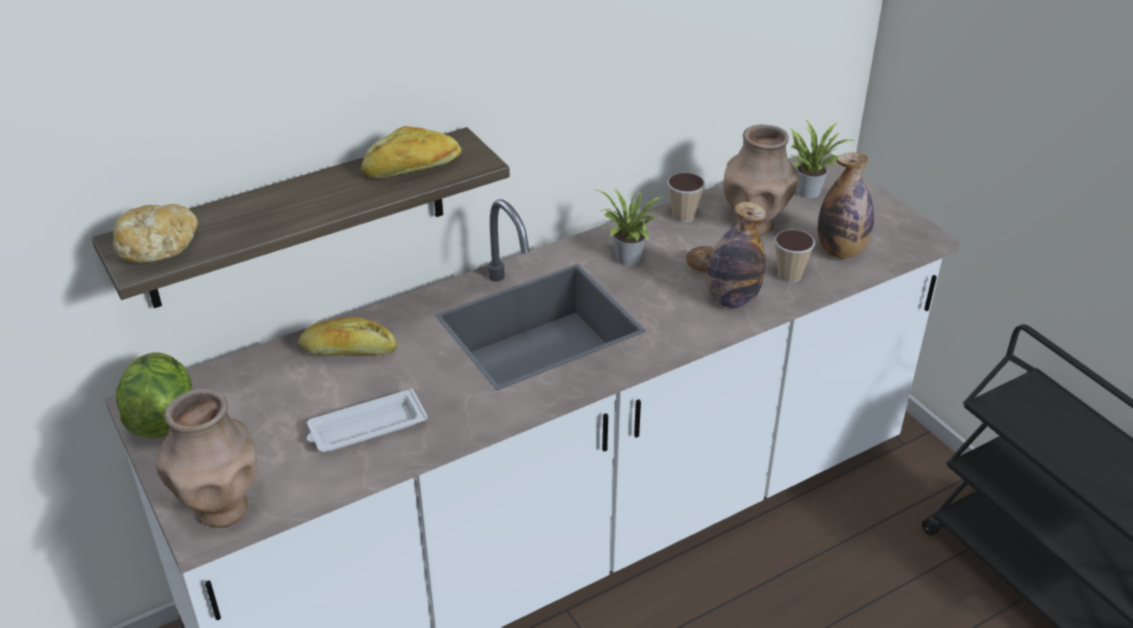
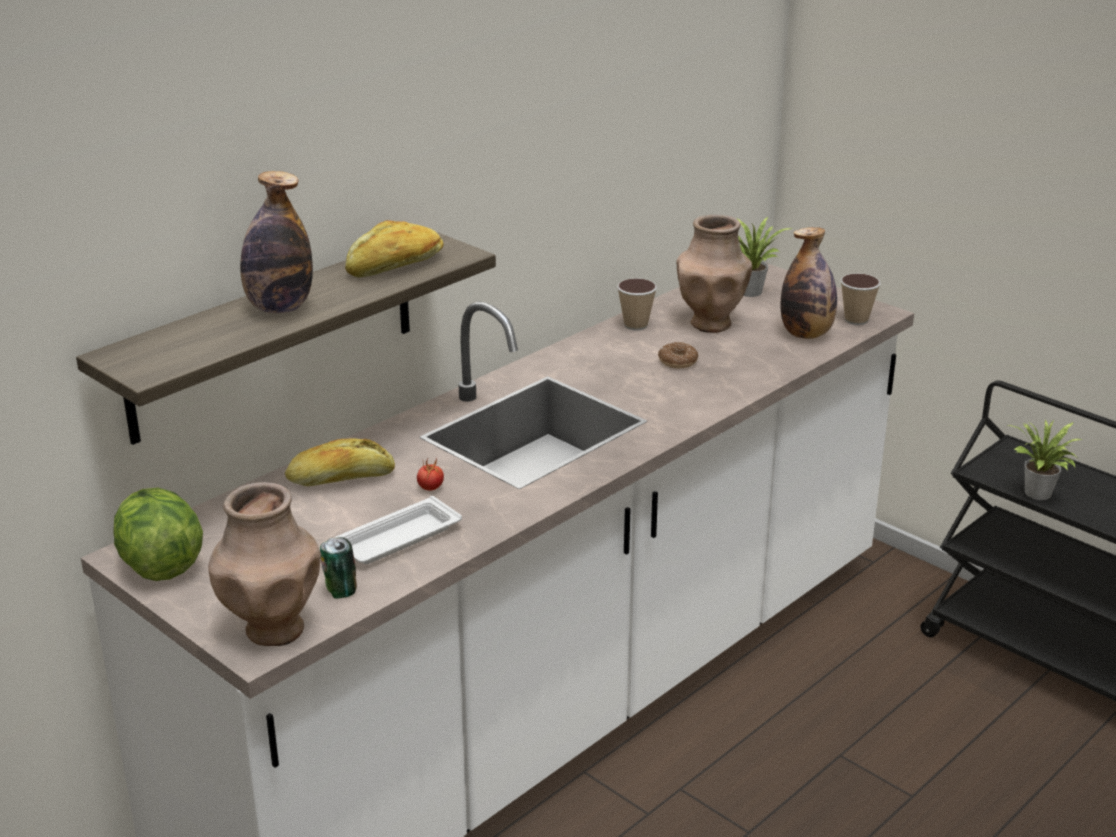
camera: 15 degrees left, 10 degrees down
bread [113,204,198,263] -> none
potted plant [597,190,663,266] -> potted plant moved to [1008,420,1082,500]
bottle [706,202,766,308] -> bottle moved to [240,171,313,313]
cup [774,230,815,283] -> cup moved to [841,273,880,325]
none -> can [320,537,357,599]
none -> tomato [417,458,444,491]

